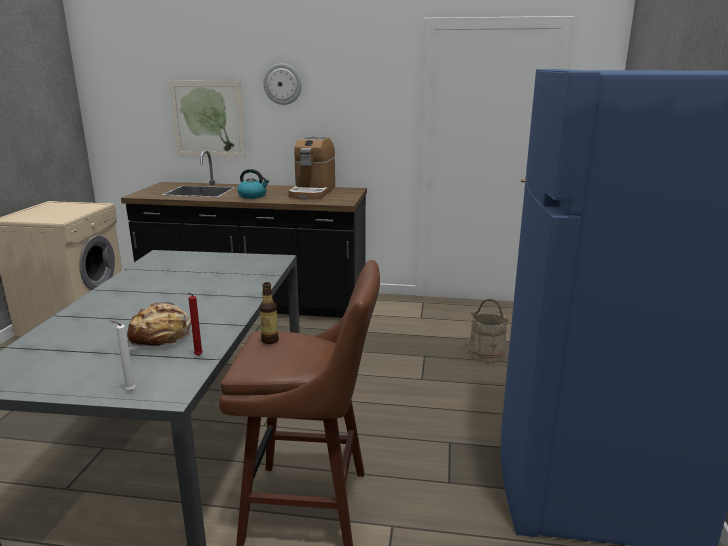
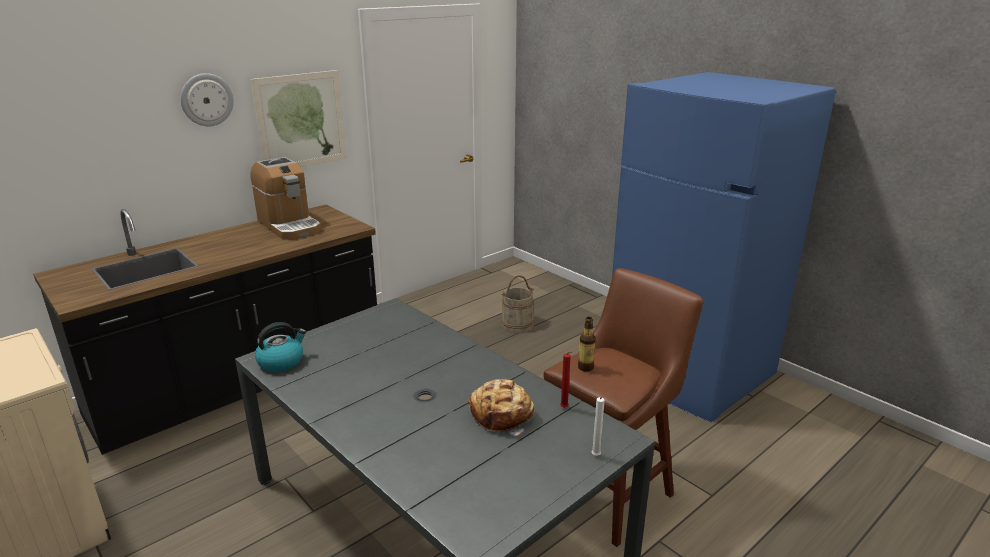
camera: 50 degrees left, 5 degrees up
picture [169,81,246,158] -> picture moved to [251,70,347,167]
kettle [237,169,269,199] -> kettle moved to [255,322,306,372]

